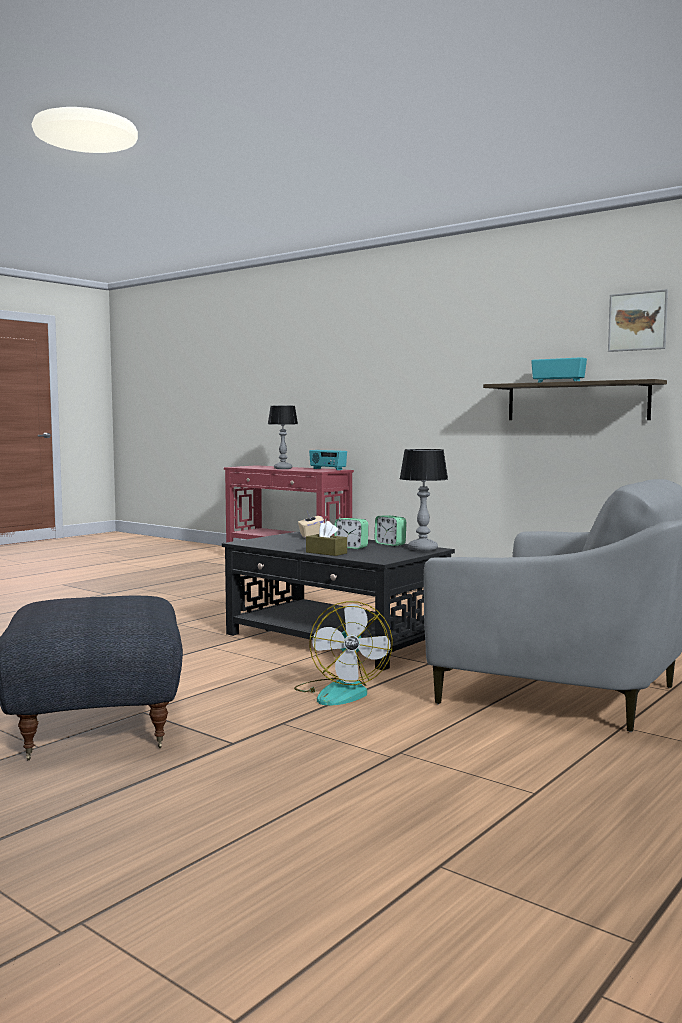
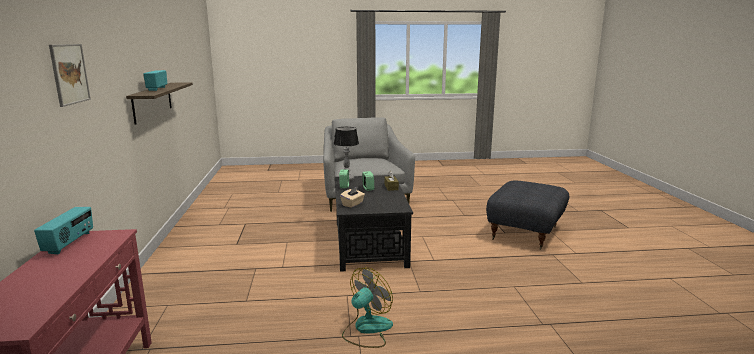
camera: 135 degrees left, 10 degrees up
table lamp [268,406,298,469] -> none
fan [294,601,392,705] -> fan moved to [342,268,393,348]
picture [608,289,668,352] -> picture moved to [49,44,91,107]

